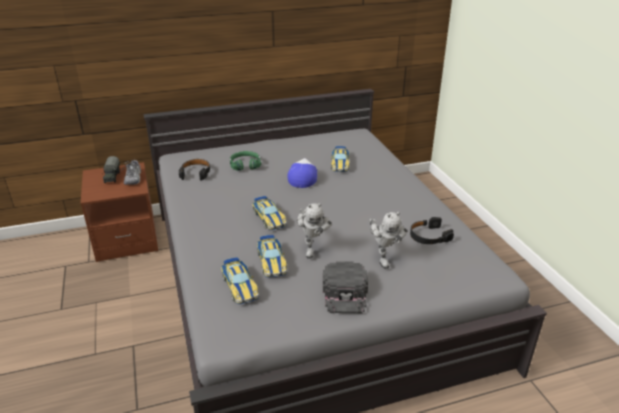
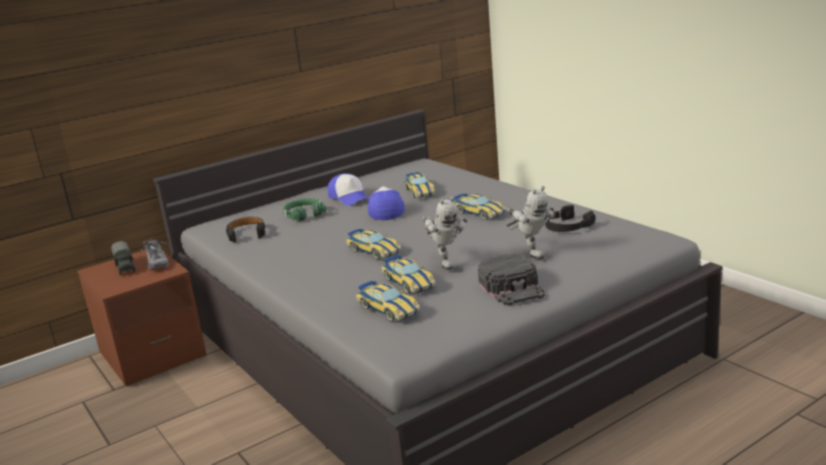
camera: 15 degrees left, 10 degrees down
none -> cap [327,174,369,206]
none -> toy car [454,194,506,220]

